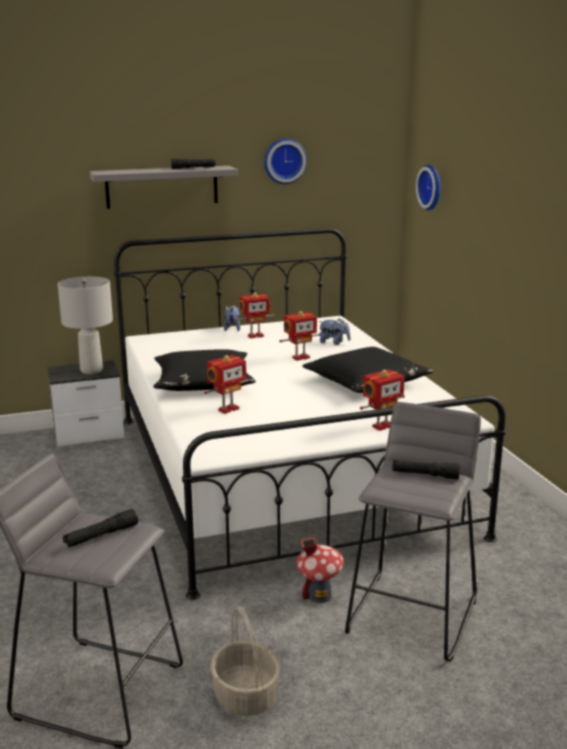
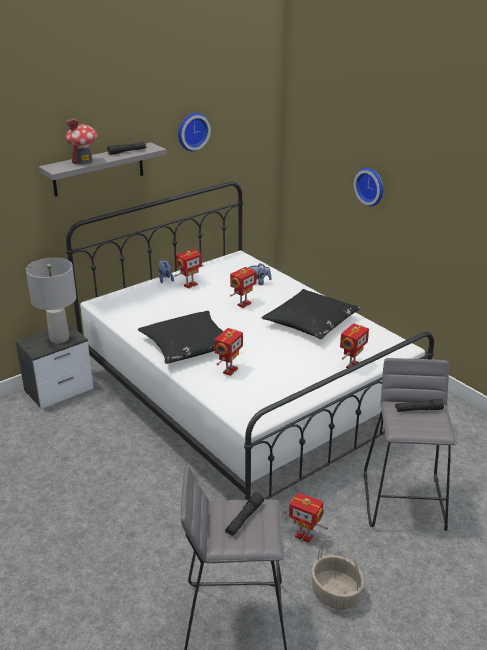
camera: 20 degrees left, 10 degrees up
toy house [297,537,344,603] -> toy house moved to [65,118,97,164]
wall clock [416,165,441,210] -> wall clock moved to [354,168,383,206]
none -> toy robot [284,492,328,543]

